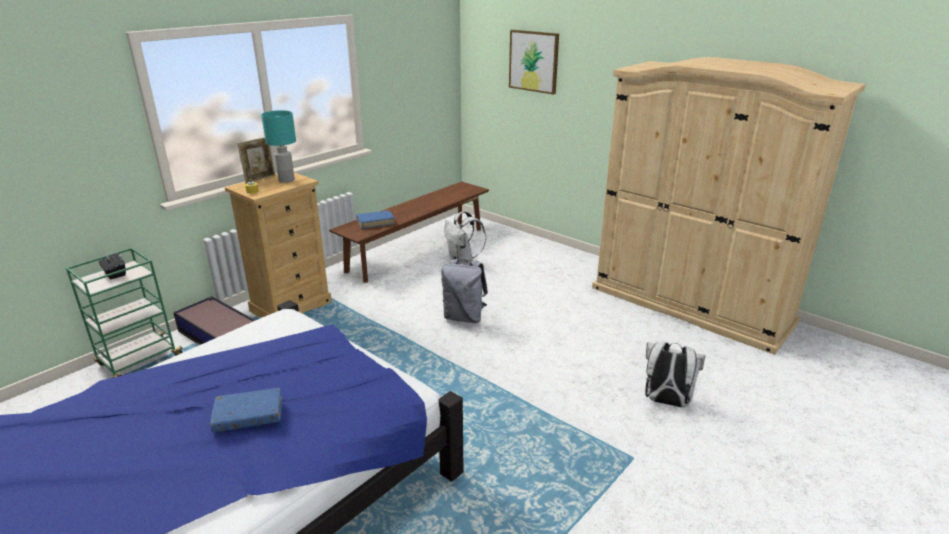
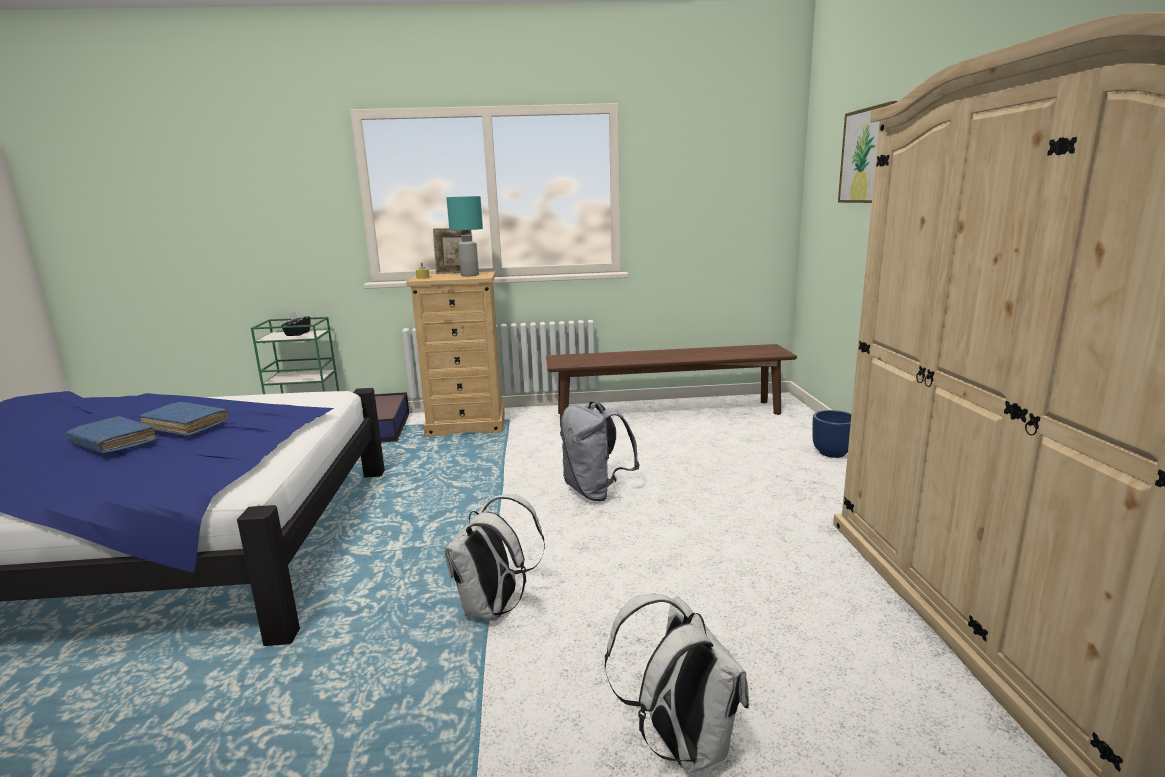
camera: 45 degrees right, 10 degrees down
blue book [357,211,395,229] -> blue book moved to [140,402,228,436]
white backpack [444,211,486,264] -> white backpack moved to [444,494,545,621]
none -> blue planter [812,410,851,458]

